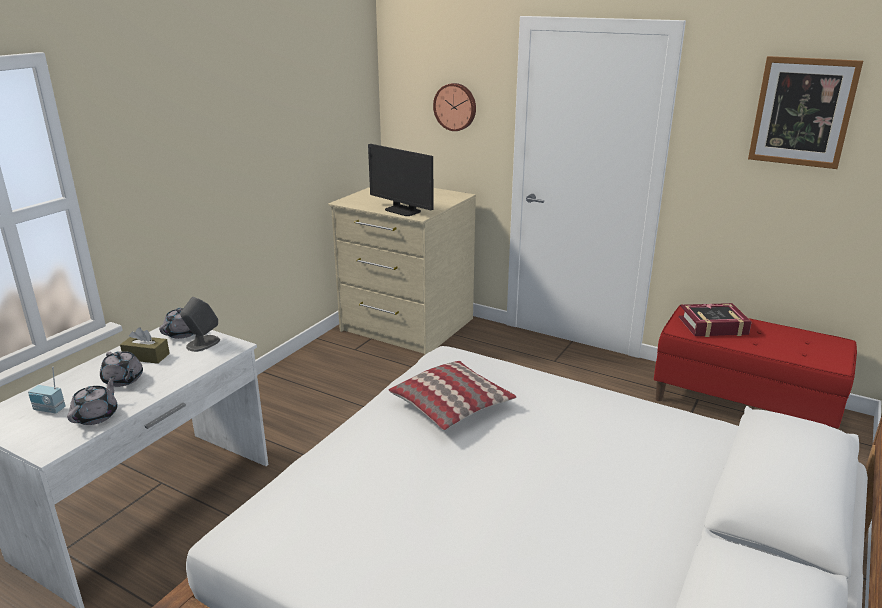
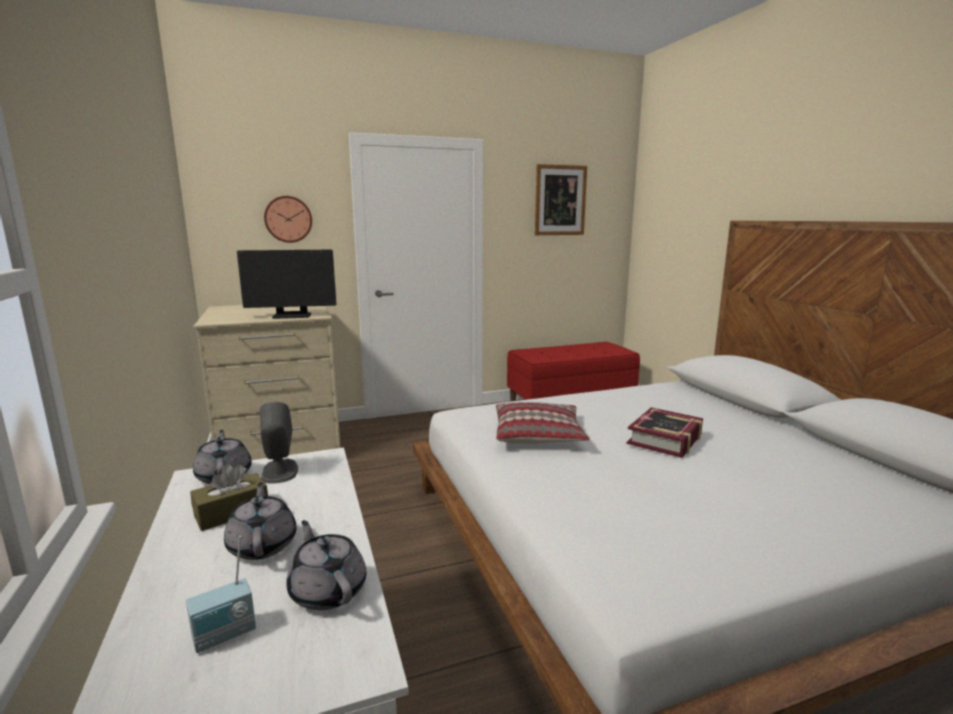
camera: 50 degrees left, 10 degrees down
grey teapot [100,351,143,387] -> grey teapot turned 105 degrees counterclockwise [224,482,297,560]
book [679,303,752,337] -> book moved to [627,407,703,458]

